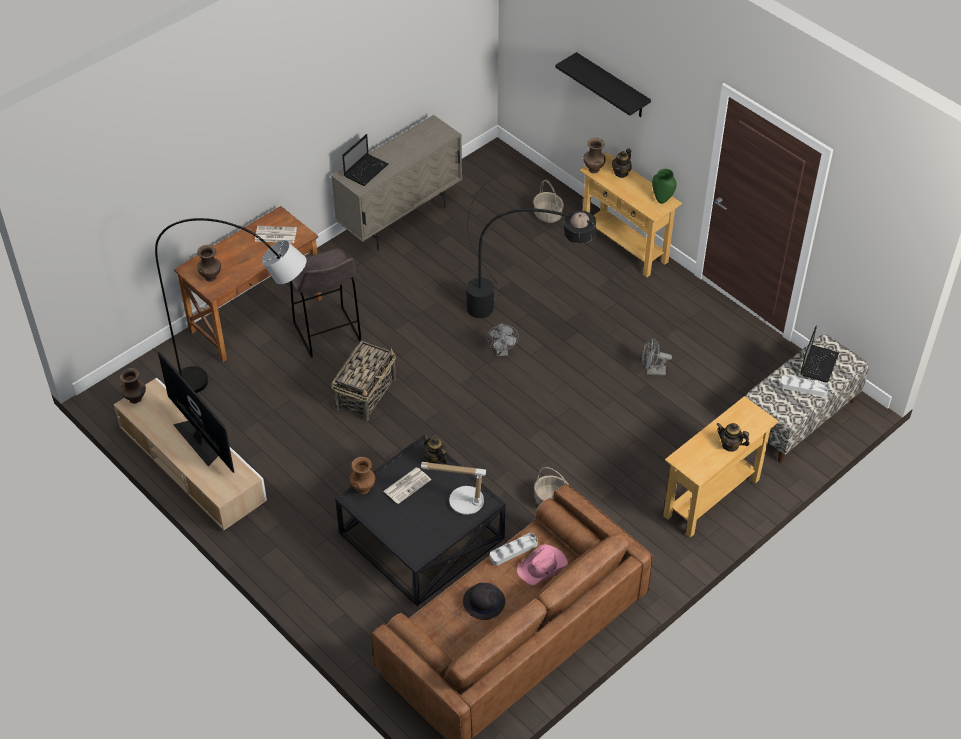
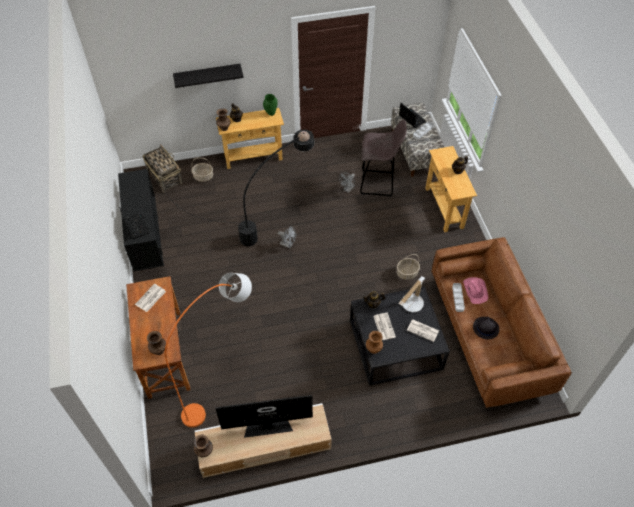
camera: 60 degrees left, 5 degrees up
grey floor lamp [155,218,307,393] -> orange floor lamp [165,273,252,428]
grey stool [290,249,362,358] -> grey stool moved to [360,119,407,197]
beige cabinet [331,115,462,251] -> black cabinet [118,169,164,271]
basket [331,341,396,421] -> basket moved to [142,145,183,193]
none -> newspaper [407,319,439,342]

